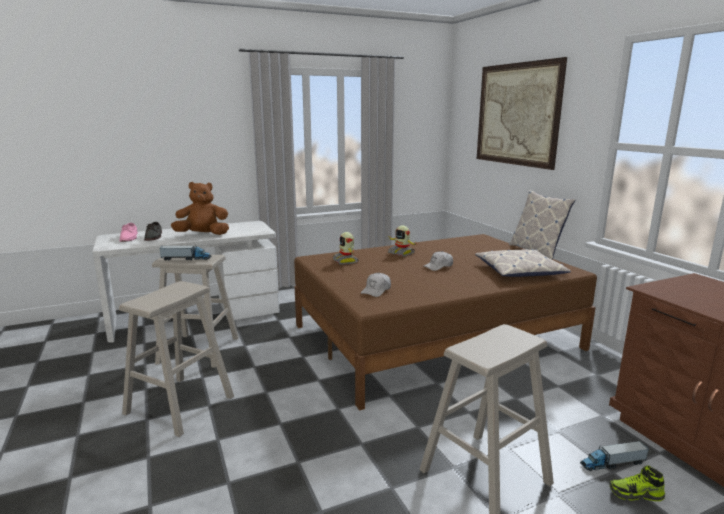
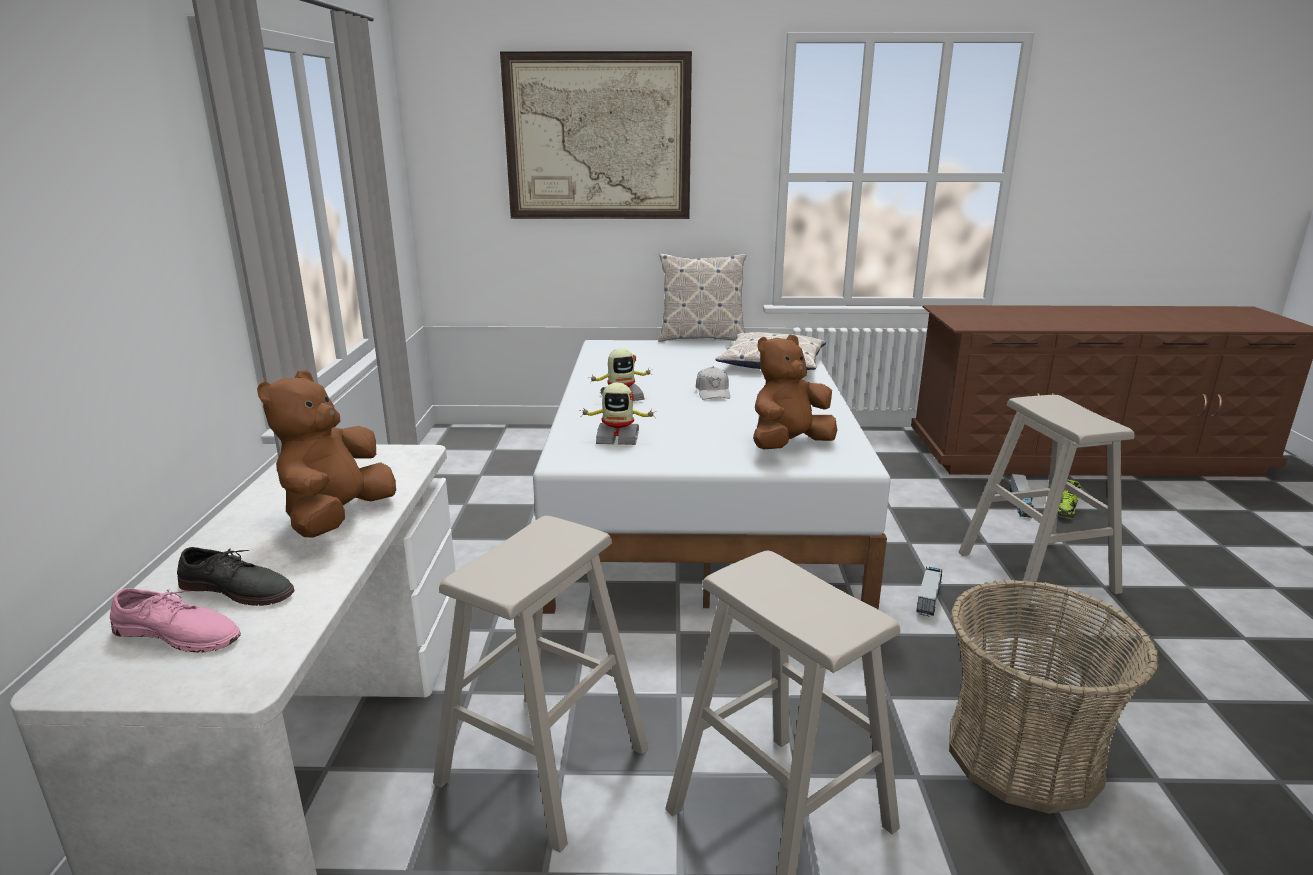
camera: 65 degrees left, 5 degrees up
toy truck [159,246,211,261] -> toy truck moved to [916,566,942,617]
brown bed [294,234,597,411] -> white bed [533,340,891,614]
white cap [361,272,391,297] -> brown plush toy [753,335,837,449]
none -> basket [949,579,1159,814]

